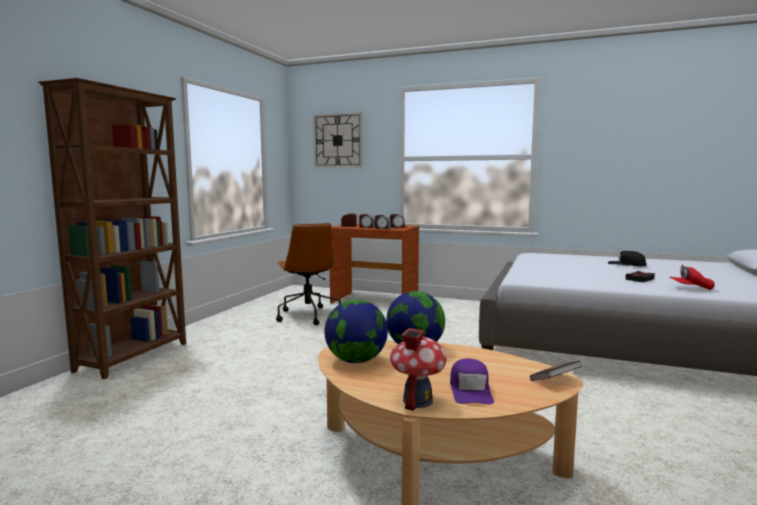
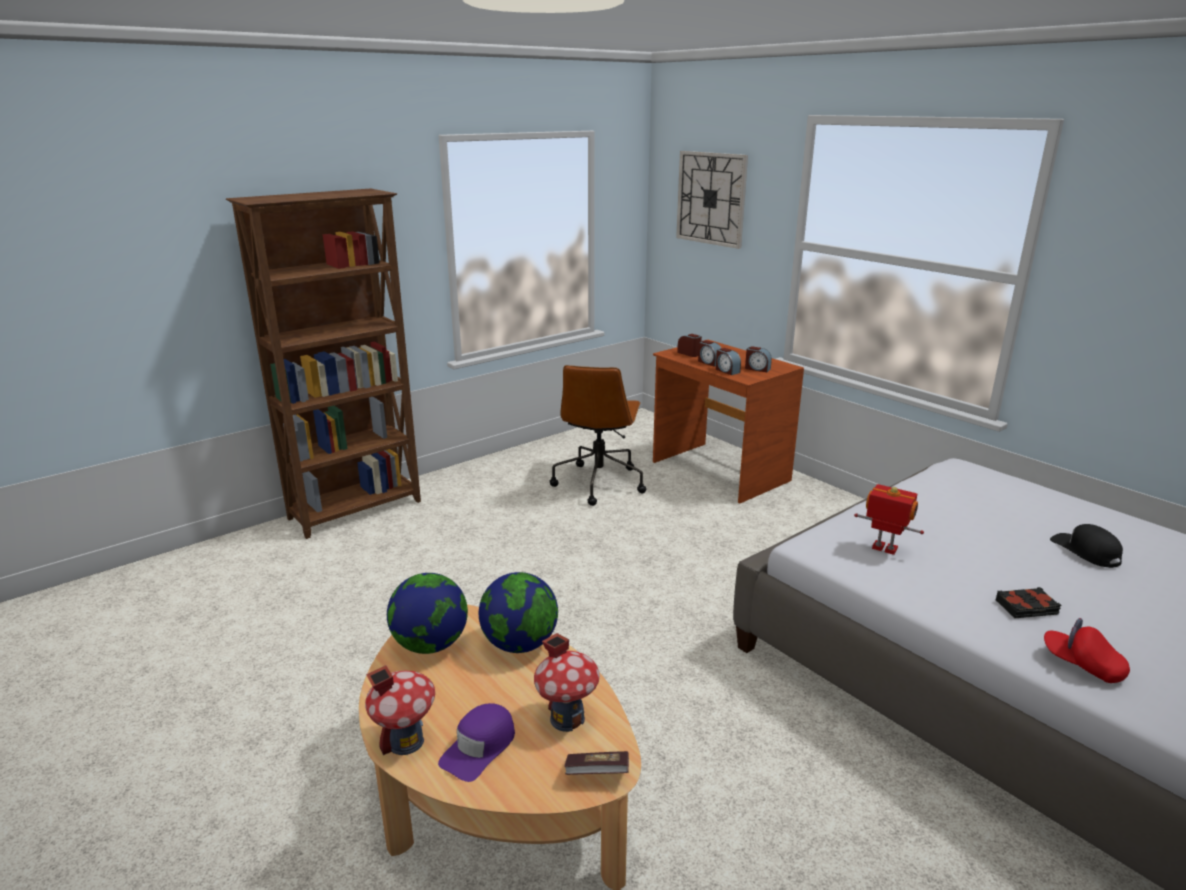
camera: 30 degrees right, 15 degrees up
none -> toy house [534,633,600,732]
none -> toy robot [854,484,924,555]

